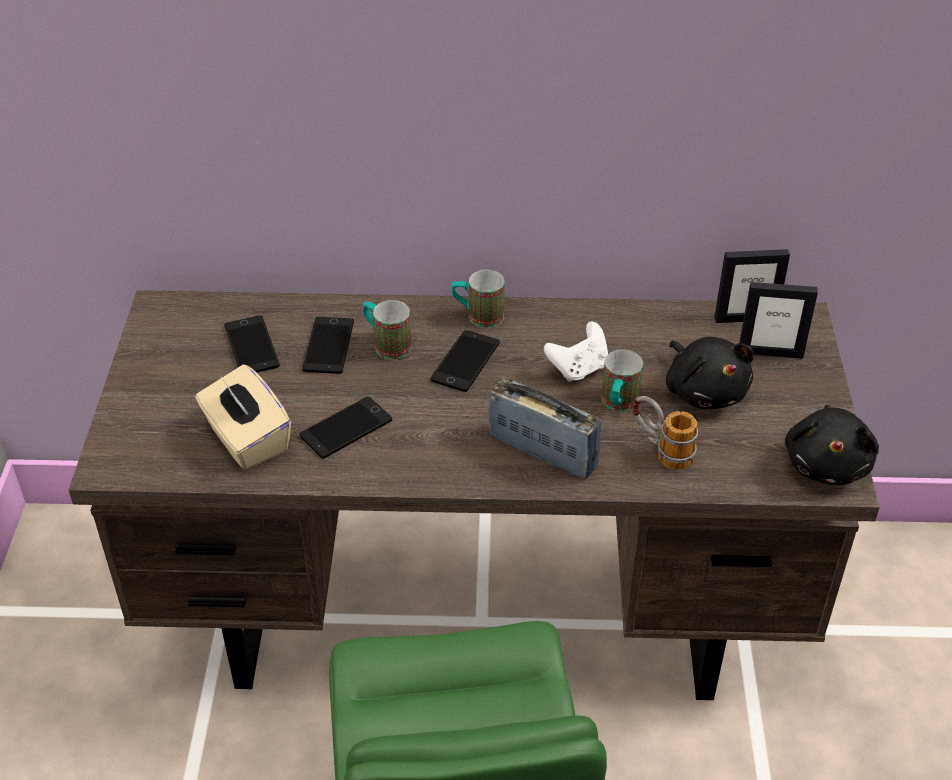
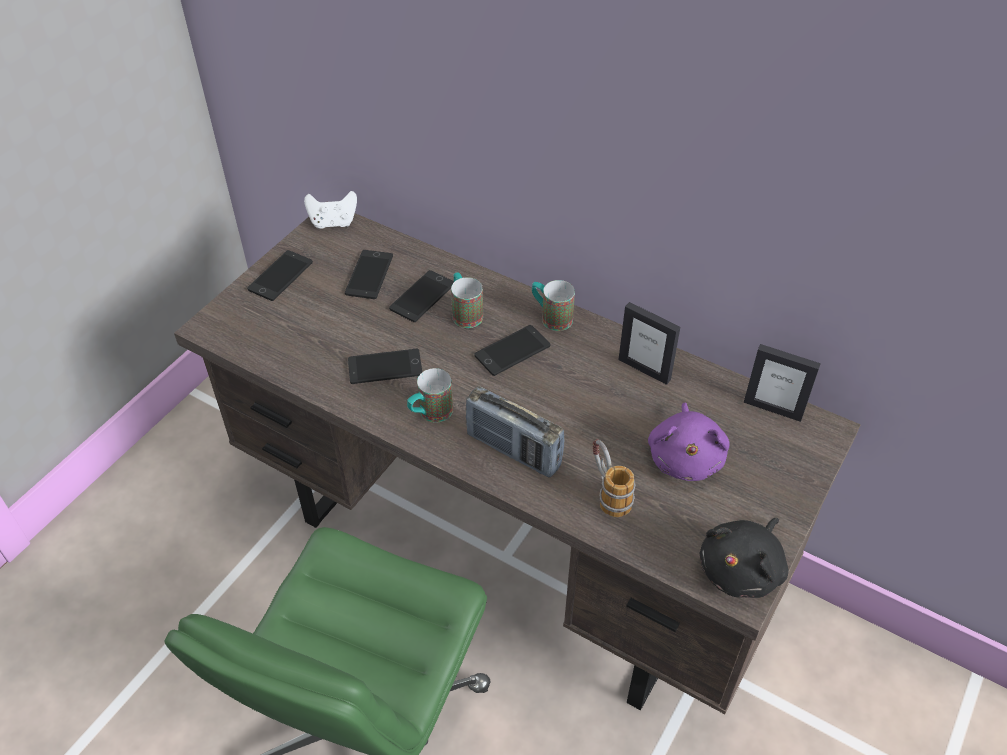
camera: 30 degrees right, 5 degrees up
beige tissue box [195,364,291,470] -> none
radio [488,377,601,479] -> radio turned 150 degrees clockwise [466,386,564,478]
white game controller [544,321,608,382] -> white game controller moved to [304,191,357,229]
mug [601,350,643,411] -> mug moved to [407,368,453,423]
black plush toy [666,337,754,409] -> purple plush toy [648,403,729,481]
picture frame [739,282,818,359] -> picture frame moved to [618,302,680,385]
none -> phone [247,250,313,301]

